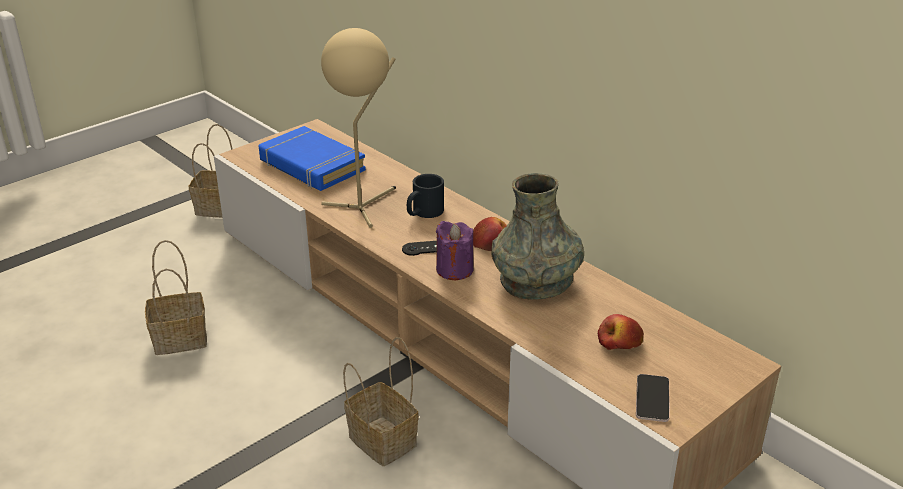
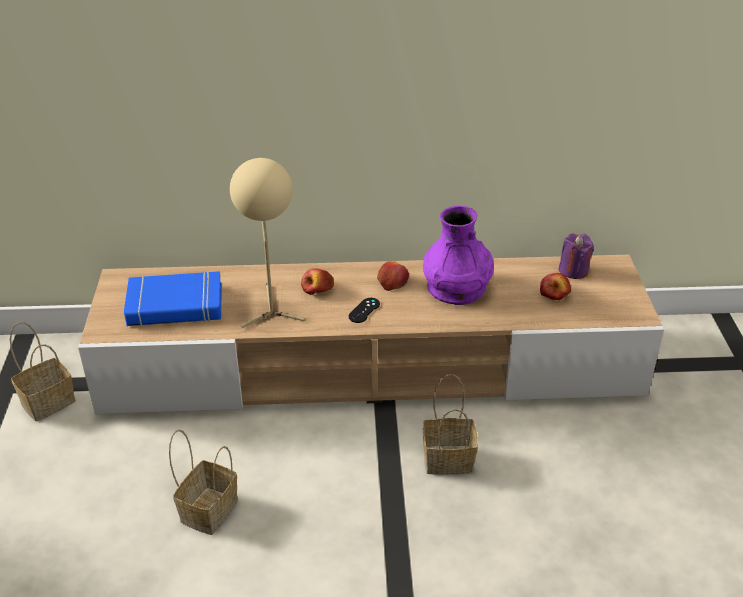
camera: 50 degrees left, 5 degrees up
black mug [407,174,444,218] -> apple [301,268,334,295]
purple candle [436,221,473,280] -> purple candle moved to [558,234,594,279]
grey vase [491,173,584,300] -> purple vase [423,205,494,305]
phone [636,374,670,422] -> none

